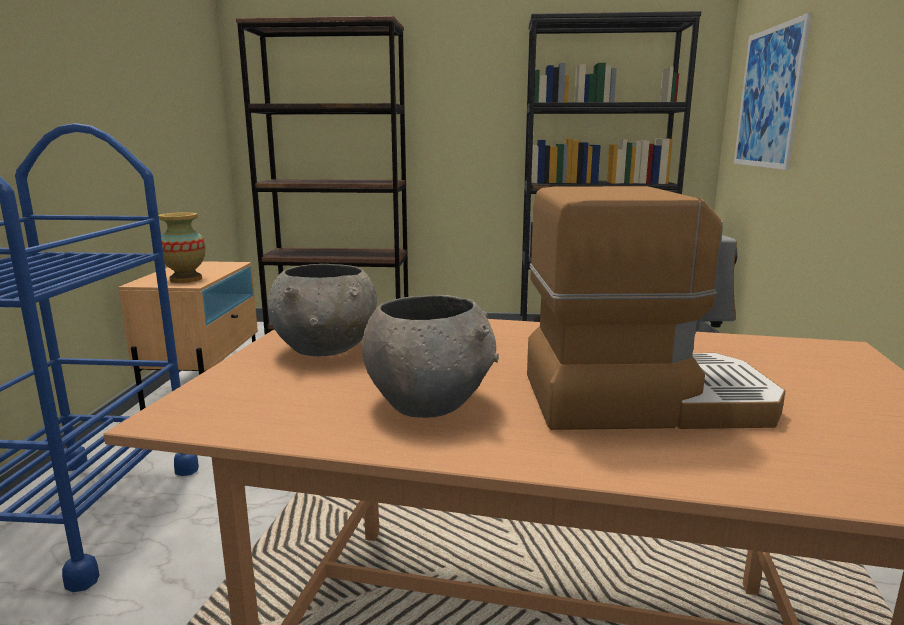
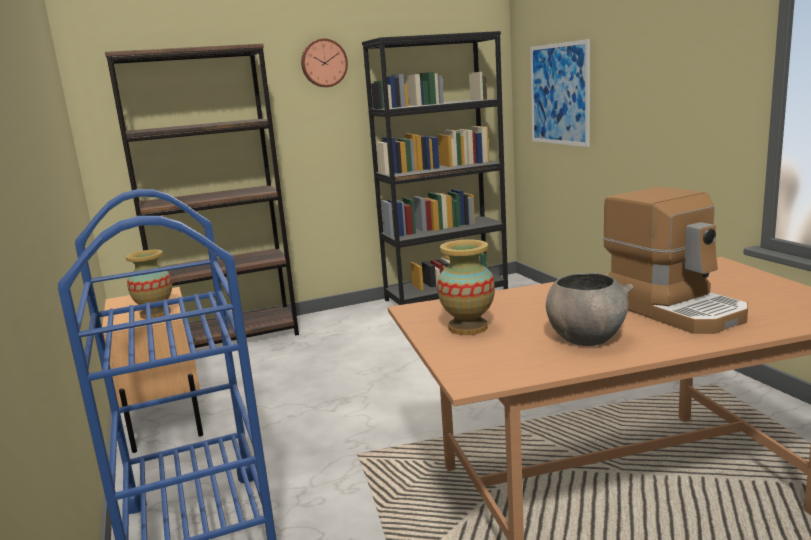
camera: 25 degrees left, 0 degrees up
grey bowl [268,264,377,356] -> vase [437,239,495,335]
coffee machine [527,186,785,430] -> coffee machine turned 90 degrees clockwise [603,187,748,334]
none -> wall clock [301,38,348,87]

